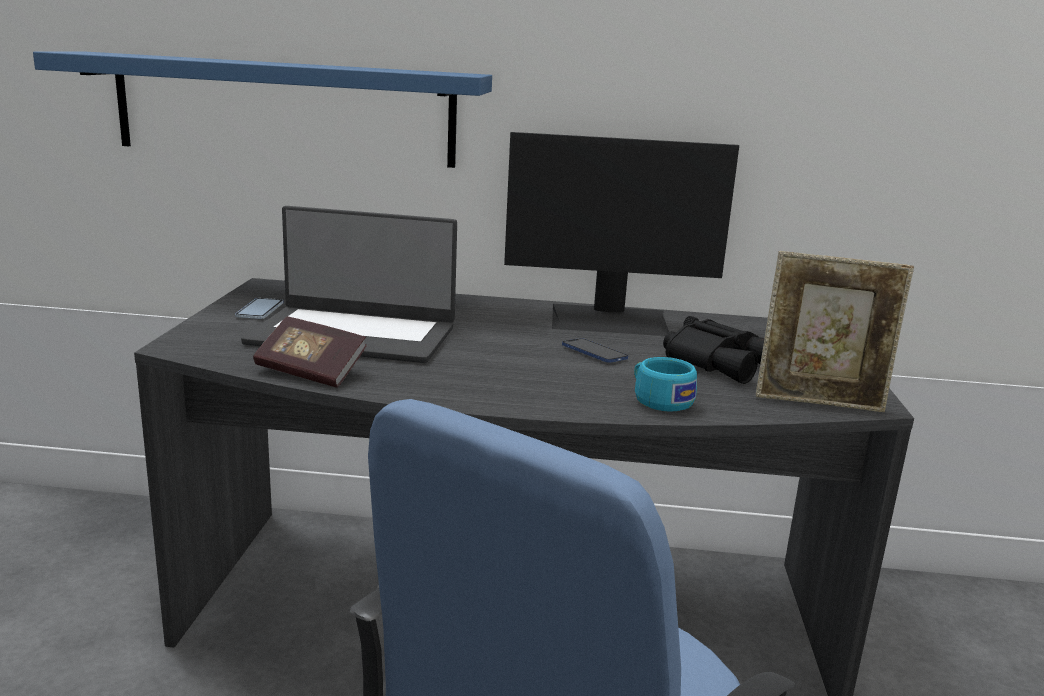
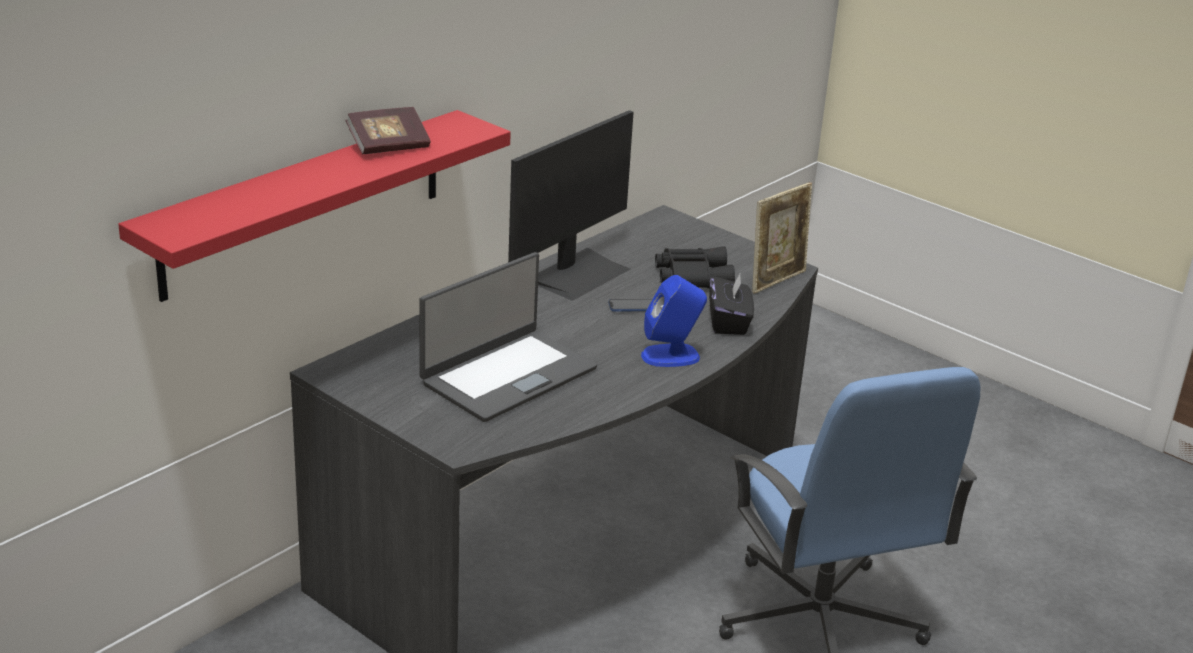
camera: 55 degrees left, 10 degrees up
blue shelf [33,51,492,168] -> red shelf [118,110,511,302]
phone [235,298,284,319] -> none
book [253,316,367,387] -> book moved to [346,107,430,154]
turquoise cup [634,357,697,412] -> black tissue box [709,272,754,335]
none -> blue speaker [641,275,707,367]

